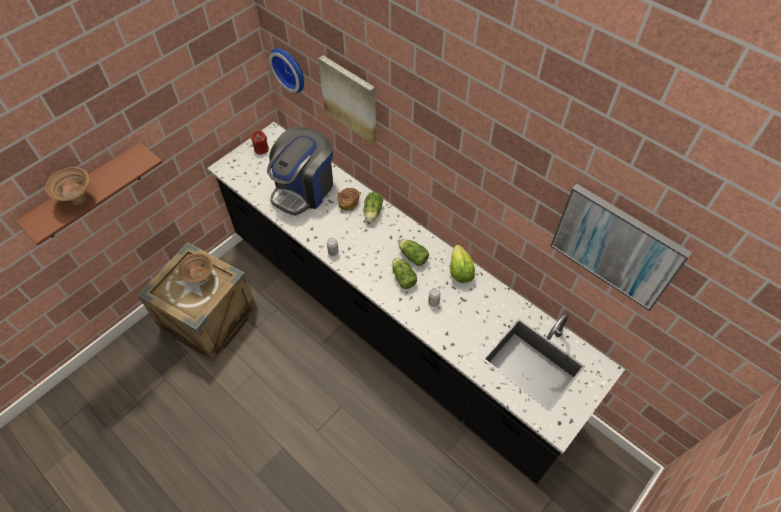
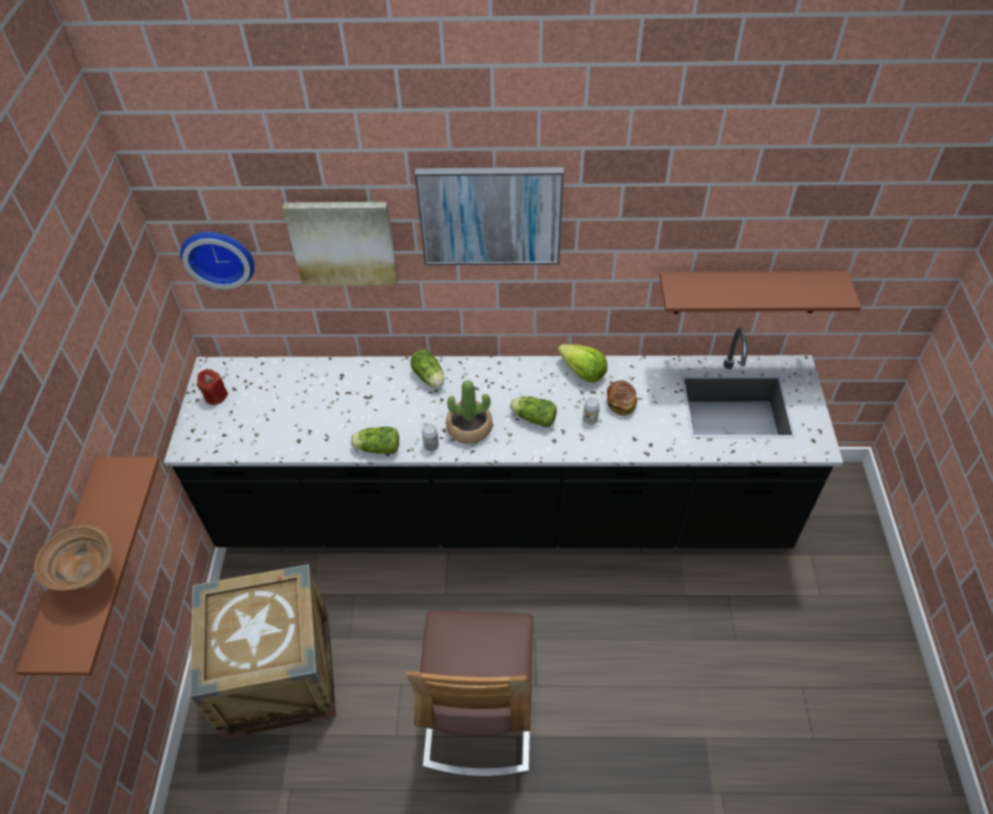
camera: 40 degrees left, 5 degrees down
brown bowl [178,253,213,283] -> none
coffee machine [267,127,333,216] -> none
bread [337,188,360,211] -> bread moved to [607,380,637,416]
lettuce [399,239,429,266] -> lettuce moved to [351,427,399,454]
picture [550,184,692,311] -> picture moved to [415,167,564,265]
none -> chair [406,610,533,776]
none -> potted plant [446,380,492,444]
none -> brown shelf [660,271,861,314]

